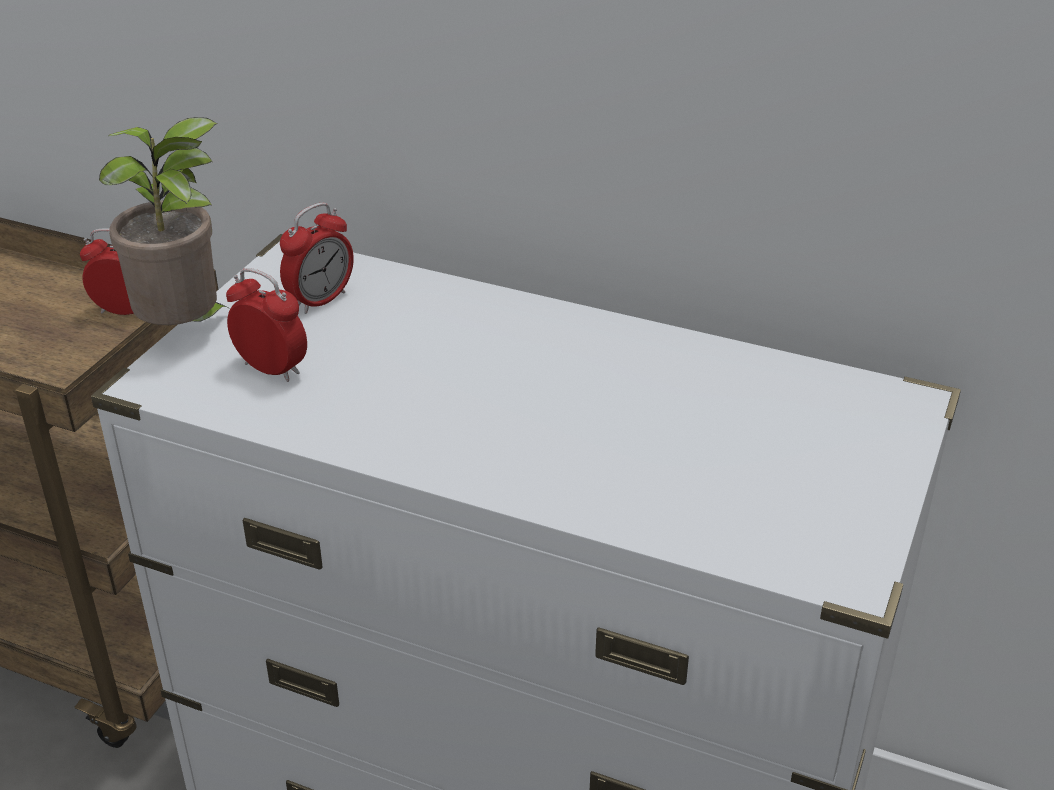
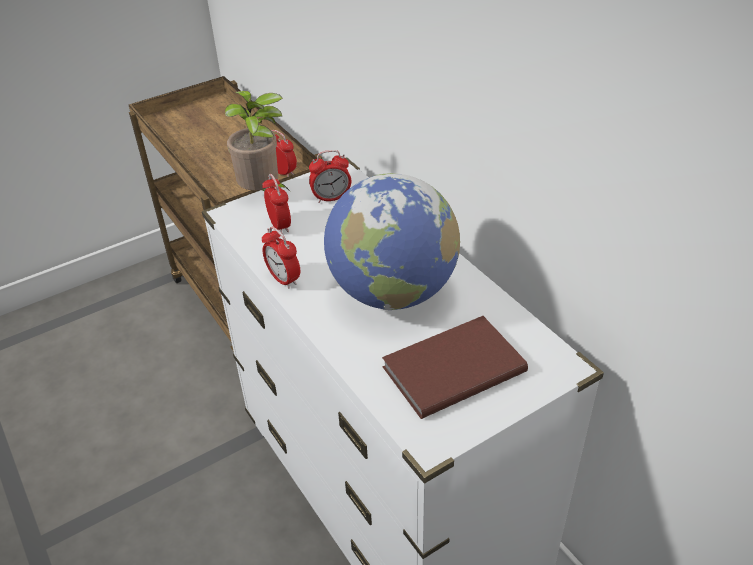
camera: 35 degrees right, 5 degrees up
none -> alarm clock [262,227,300,289]
none -> globe [324,173,460,310]
none -> brown book [382,316,528,419]

